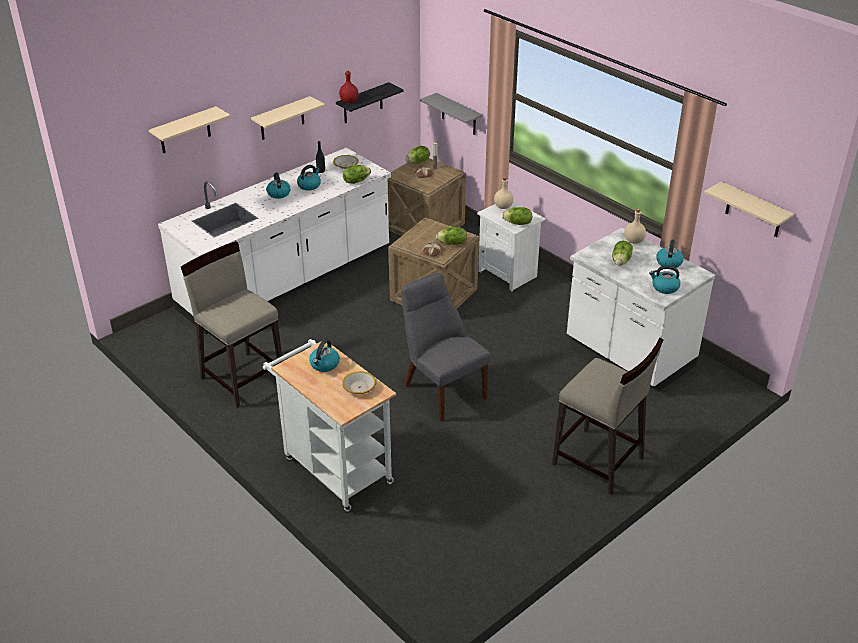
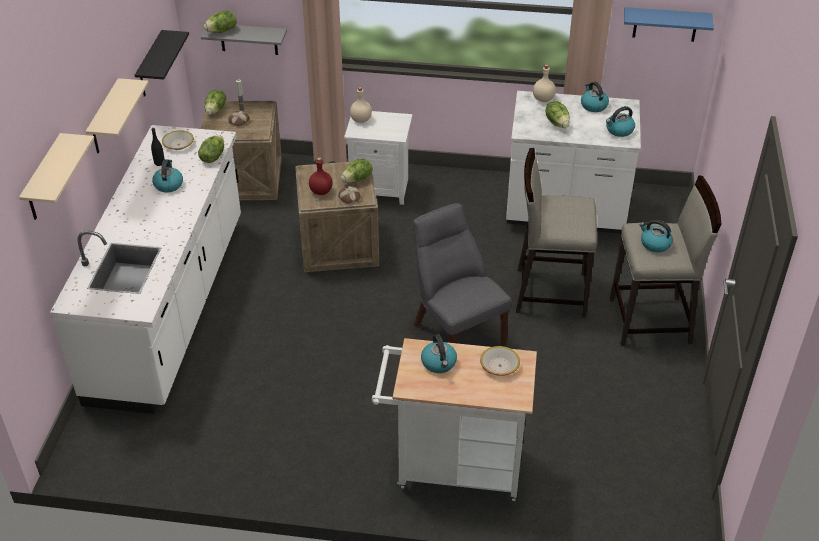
camera: 40 degrees left, 5 degrees up
beige stool [181,241,283,408] -> beige stool moved to [516,148,597,318]
kettle [266,172,291,199] -> kettle moved to [639,220,673,252]
red bottle [339,70,359,103] -> red bottle moved to [309,157,333,195]
grey chair [401,273,490,421] -> grey chair turned 45 degrees clockwise [413,203,511,347]
lettuce [502,207,532,225] -> lettuce moved to [204,11,237,33]
beige shelf [704,181,794,237] -> blue shelf [624,7,714,42]

